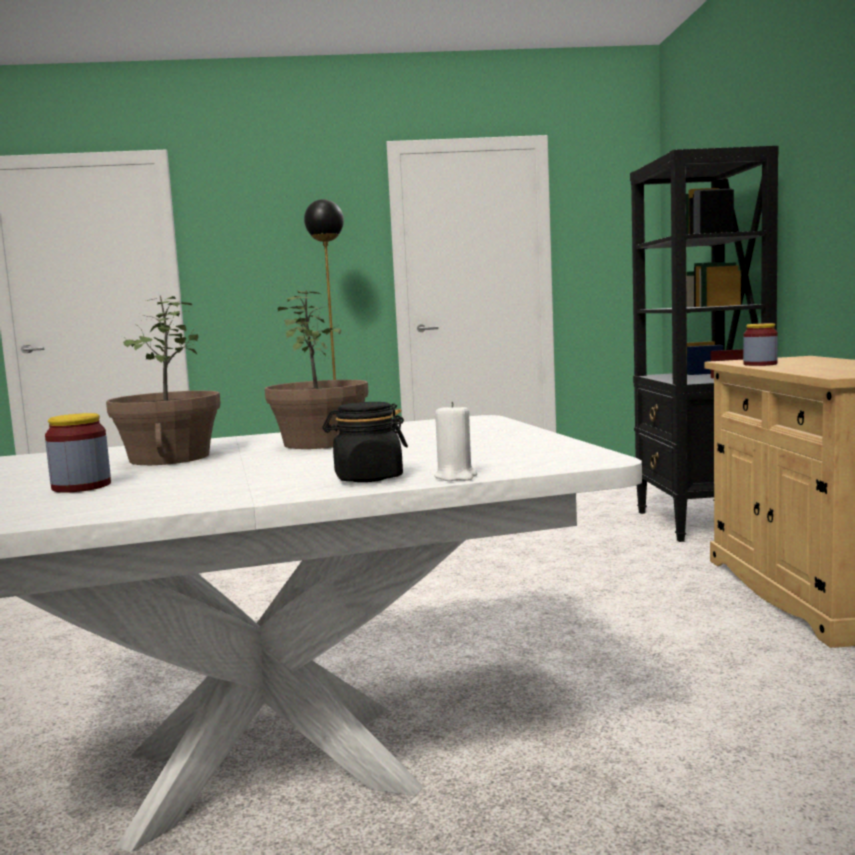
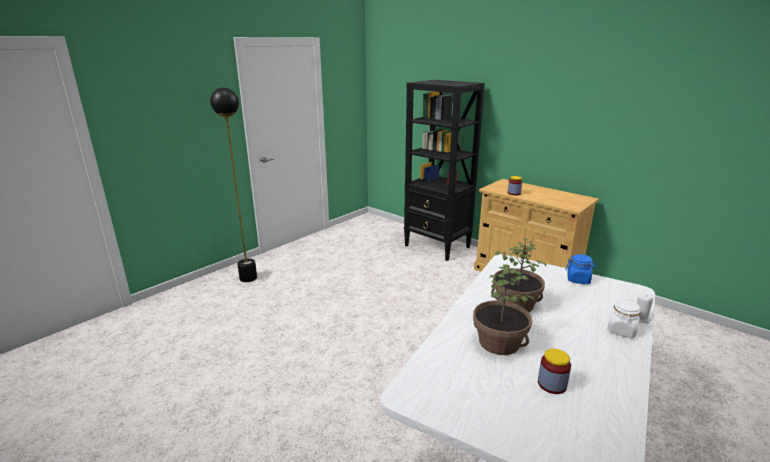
camera: 45 degrees left, 15 degrees up
black jar [322,402,408,482] -> white jar [607,299,640,338]
none -> blue jar [565,254,597,284]

